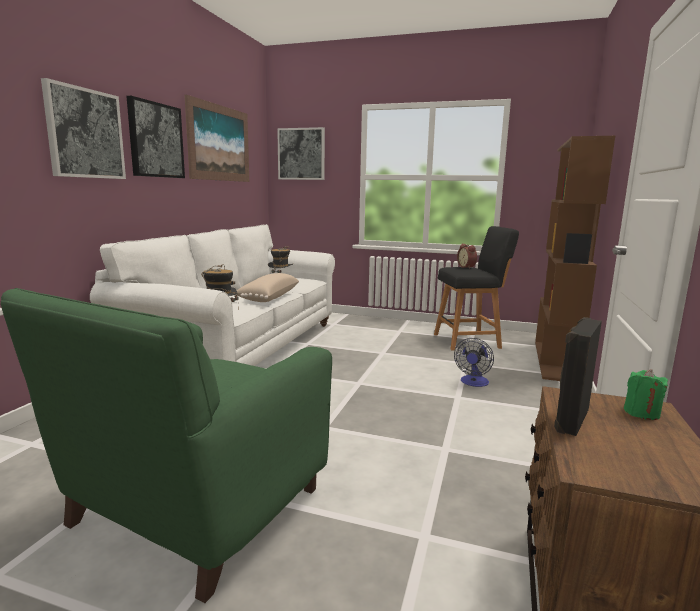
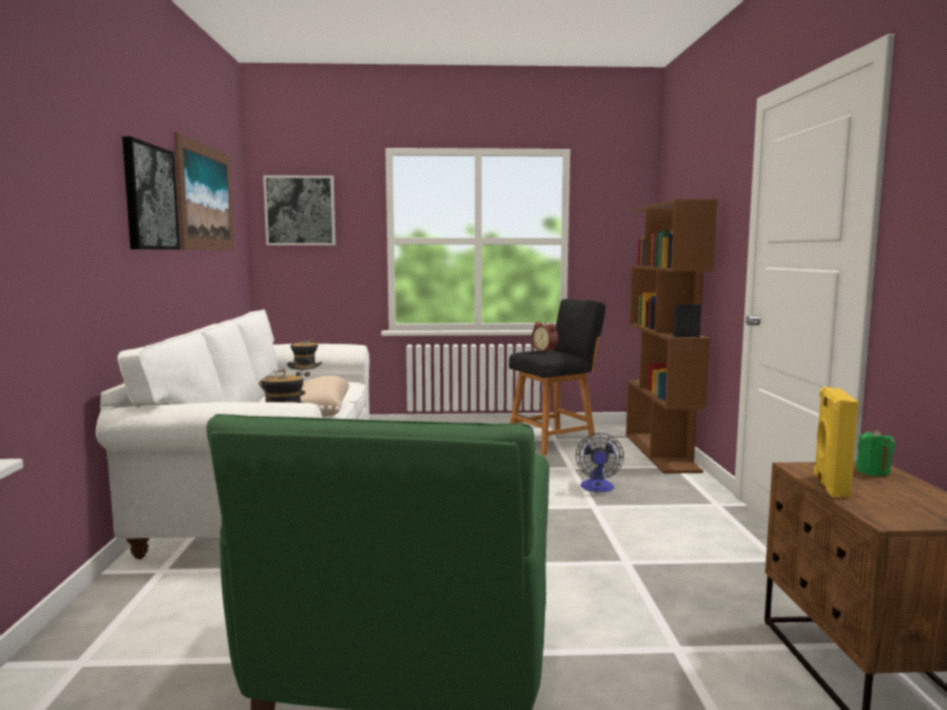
camera: 20 degrees left, 5 degrees down
picture [41,78,126,179] -> none
black speaker [554,317,602,436] -> yellow speaker [814,387,859,498]

